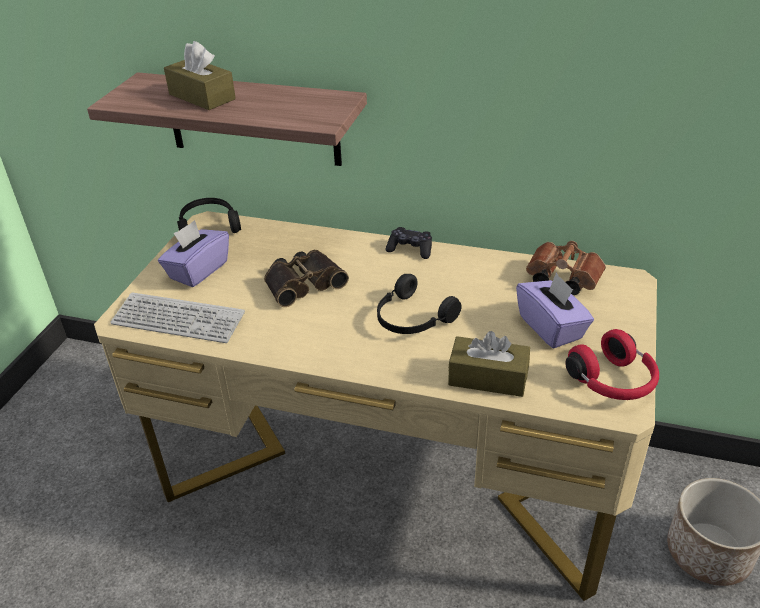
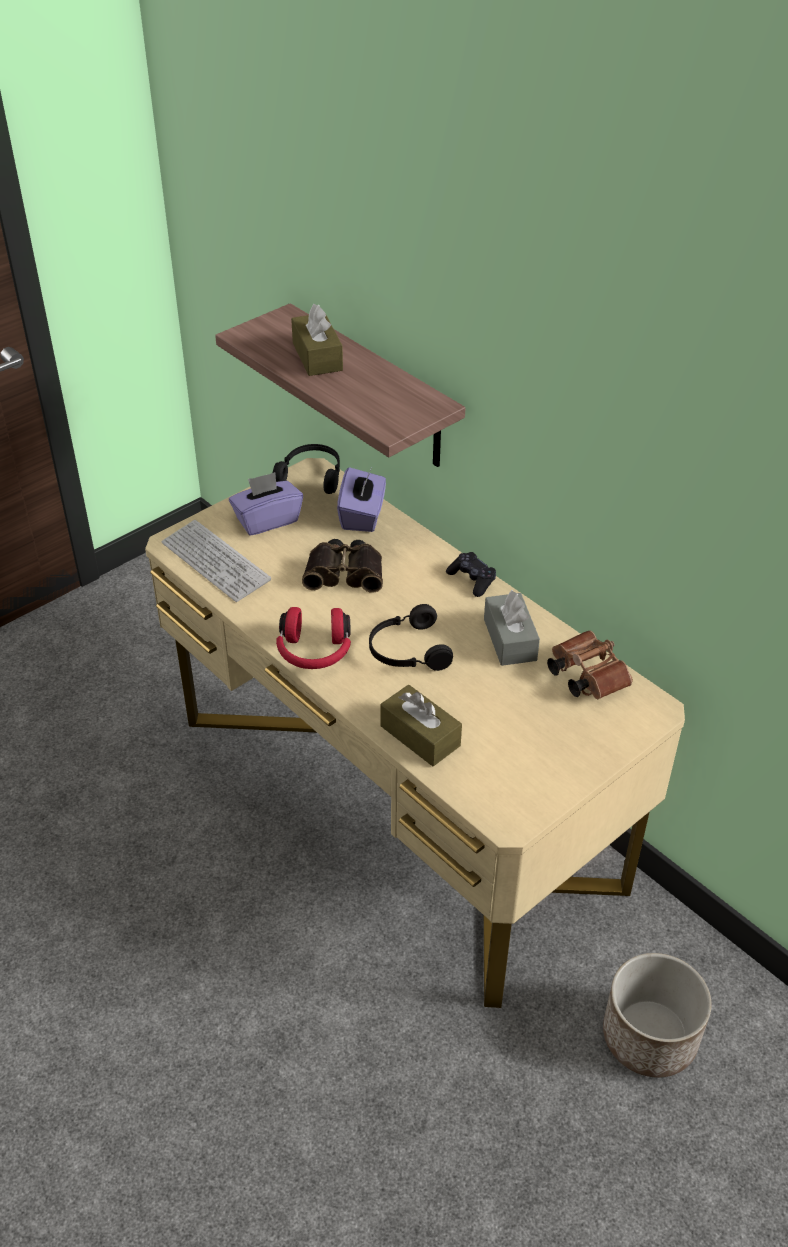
camera: 30 degrees right, 5 degrees up
purple tissue box [516,273,594,348] -> purple tissue box moved to [337,467,386,532]
red headphones [566,329,659,400] -> red headphones moved to [276,607,351,669]
none -> grey tissue box [484,590,540,666]

